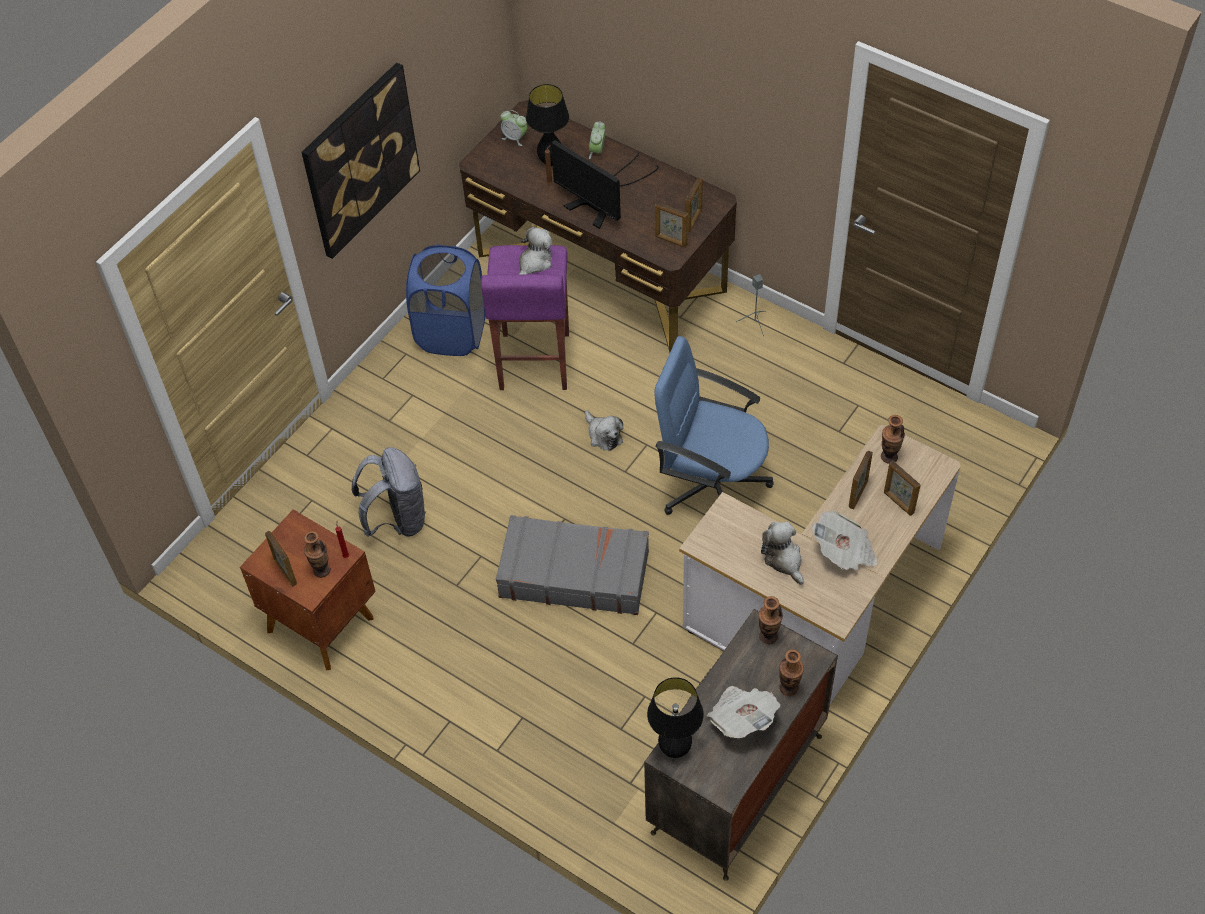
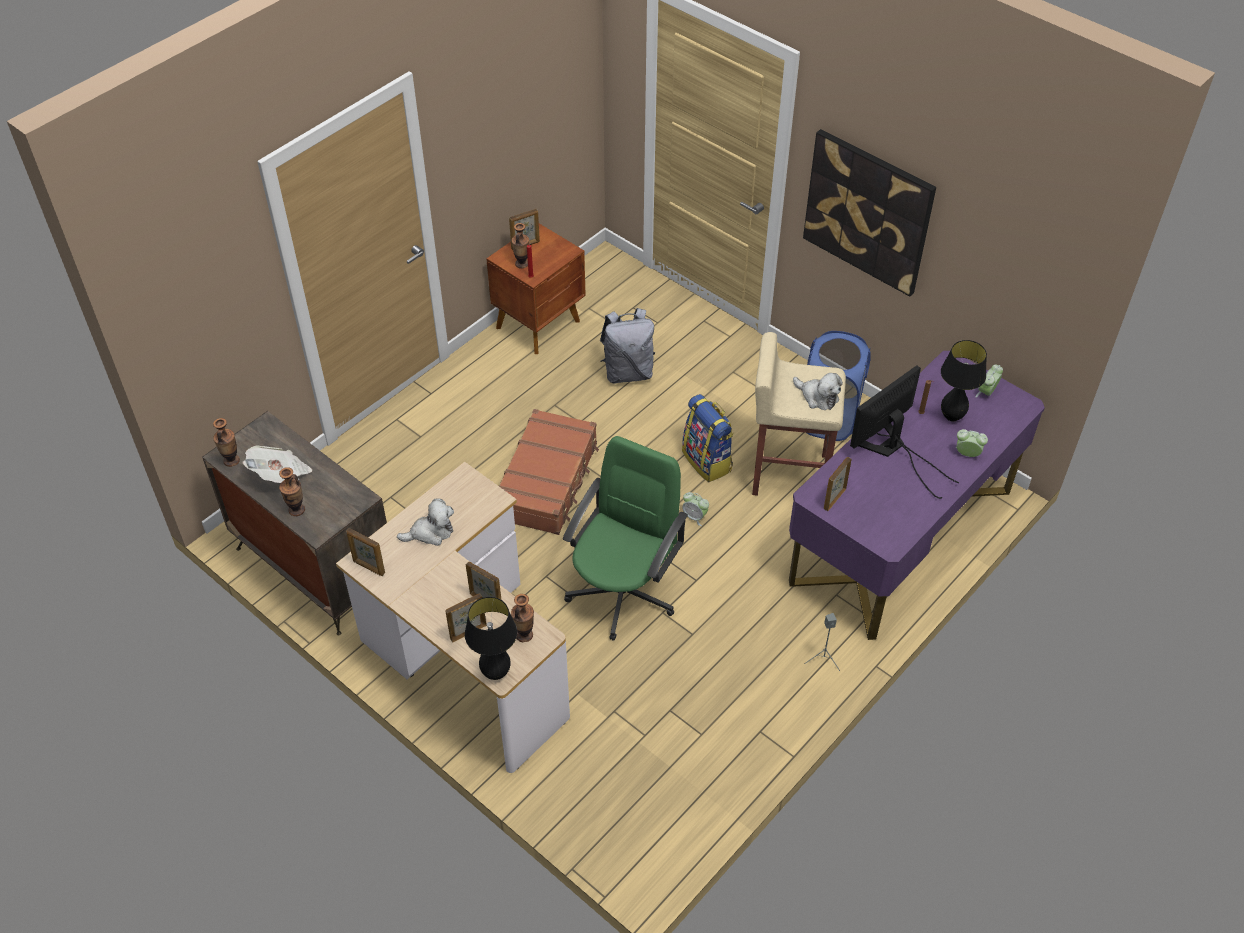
camera: 95 degrees right, 5 degrees down
brown desk [459,100,737,352] -> purple desk [789,351,1045,640]
purple stool [481,245,569,390] -> beige stool [752,332,846,496]
grey suitcase [496,515,649,615] -> brown suitcase [499,409,599,535]
plush toy [585,410,623,451] -> alarm clock [682,492,709,526]
black table lamp [647,677,704,758] -> black table lamp moved to [465,597,517,680]
blue office chair [655,336,774,515] -> green office chair [563,436,688,641]
picture frame [685,177,703,233] -> picture frame moved to [346,528,385,576]
vase [758,596,783,644] -> vase moved to [213,418,240,467]
newspaper [812,511,878,570] -> none
none -> backpack [682,394,734,482]

